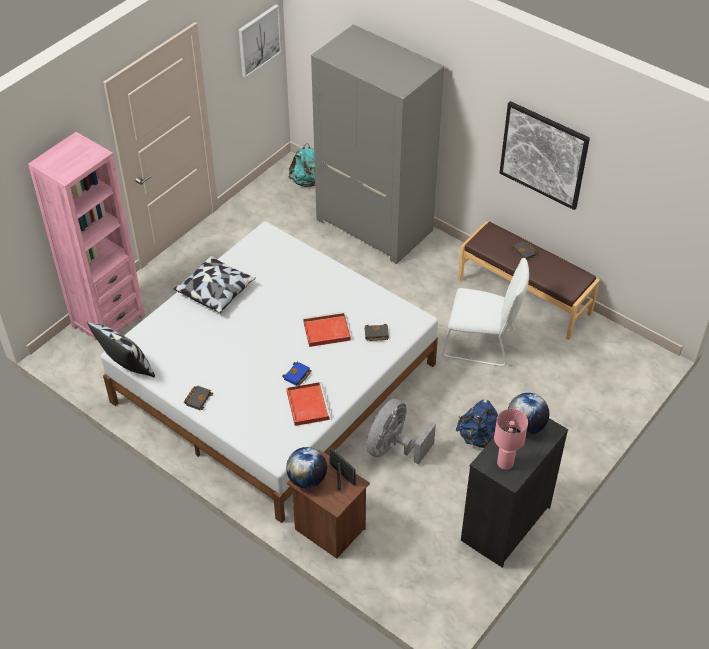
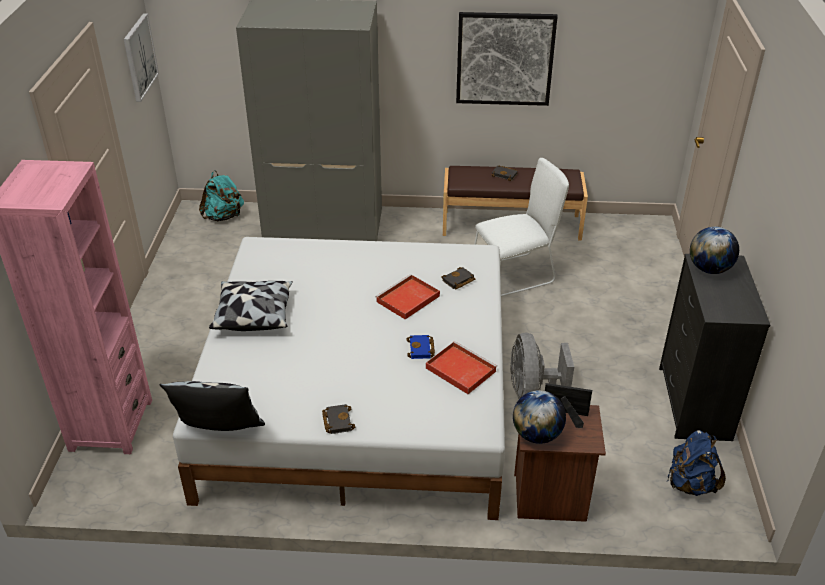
camera: 35 degrees left, 10 degrees down
blue backpack [456,400,498,448] -> blue backpack moved to [667,430,726,496]
pink table lamp [494,409,528,470] -> none

